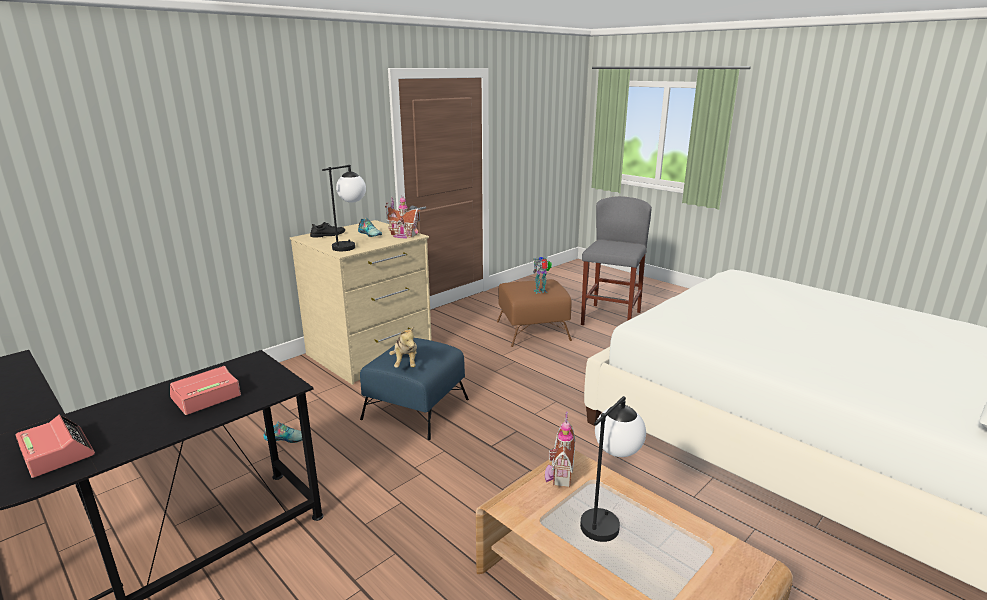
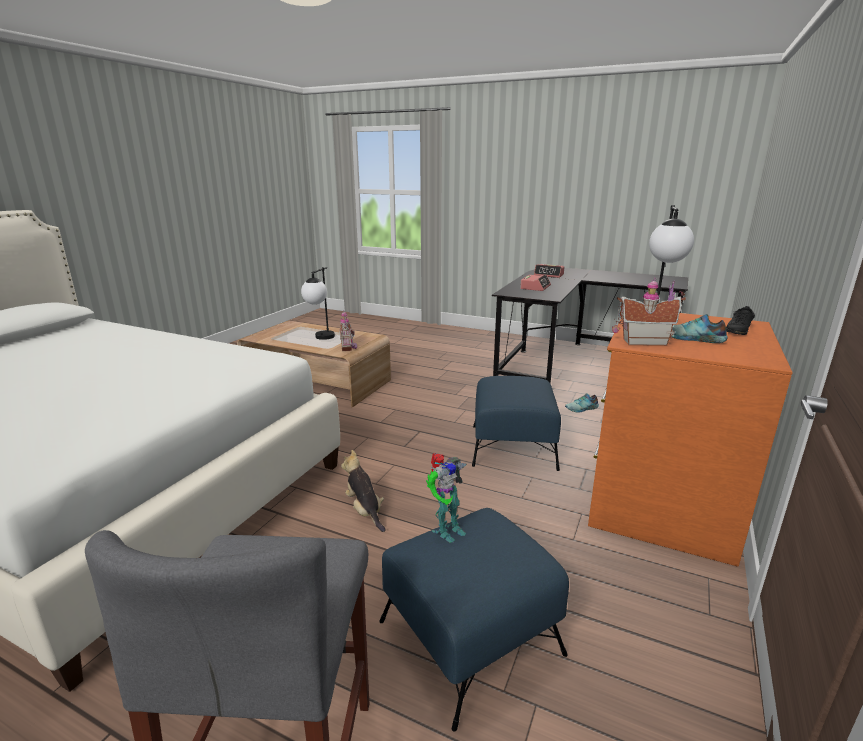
camera: 160 degrees right, 0 degrees up
beige dresser [290,220,432,385] -> orange dresser [588,313,793,567]
plush toy [389,326,417,368] -> plush toy moved to [341,450,386,532]
brown ottoman [497,279,572,347] -> blue ottoman [379,508,569,732]

